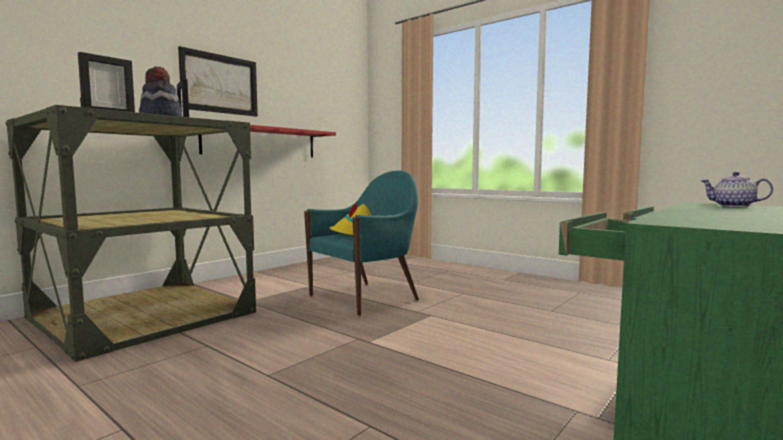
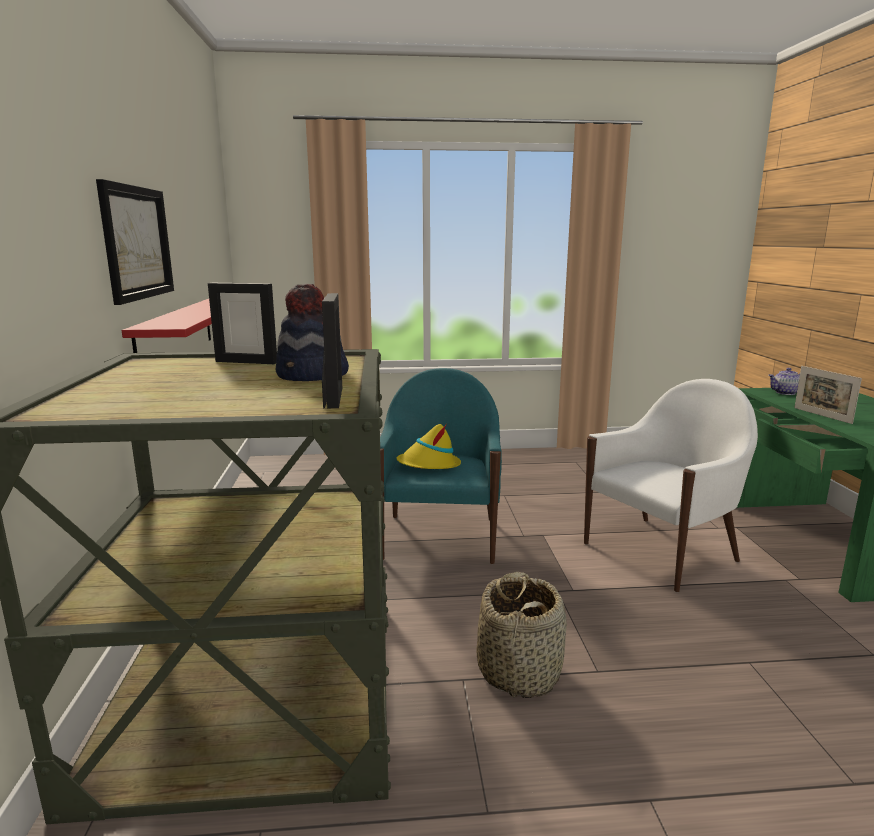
camera: 45 degrees left, 10 degrees up
none -> basket [477,572,567,698]
none -> white armchair [584,379,758,592]
none -> picture frame [794,366,862,424]

